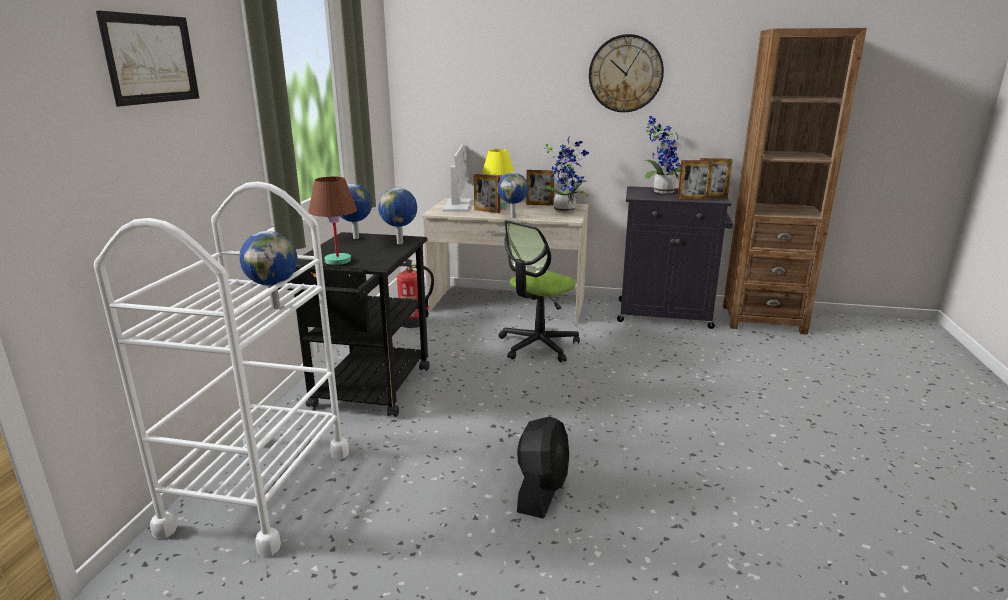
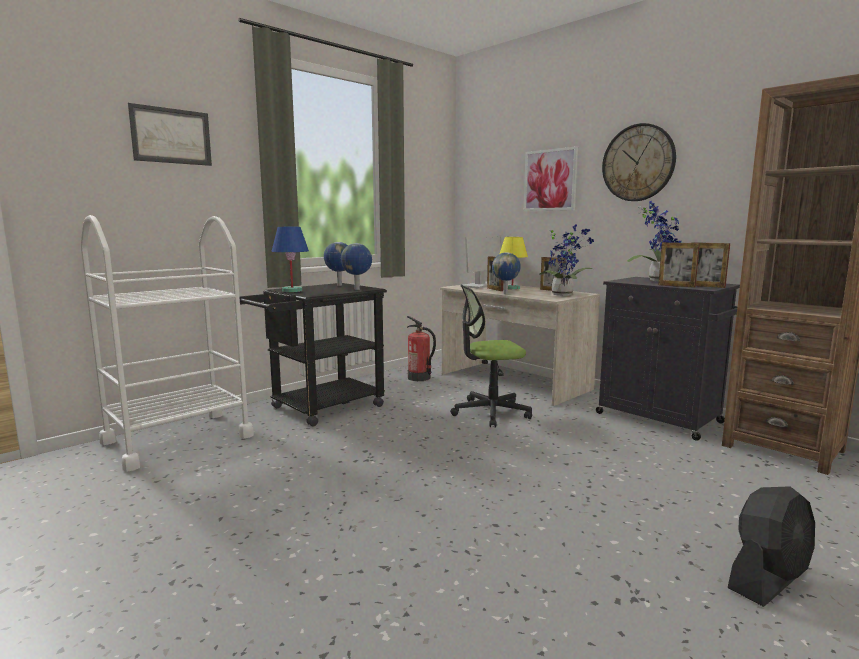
camera: 35 degrees right, 10 degrees down
globe [239,231,298,309] -> none
brown table lamp [308,177,357,265] -> blue table lamp [271,227,309,292]
black fan [517,416,569,519] -> black fan moved to [728,486,815,607]
none -> picture [524,146,578,211]

